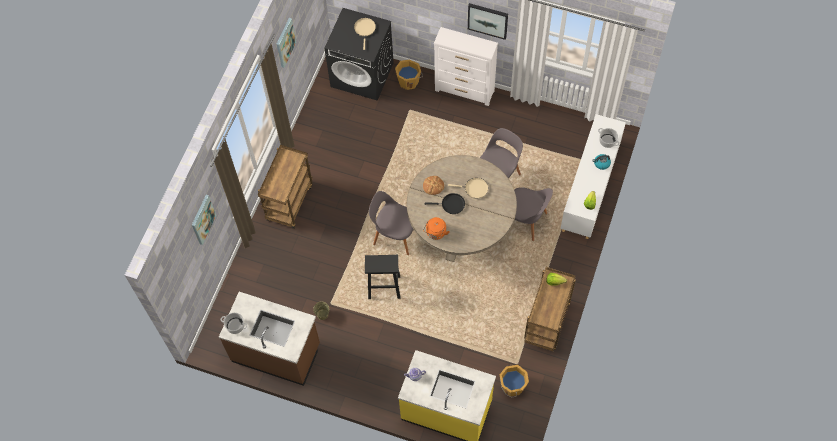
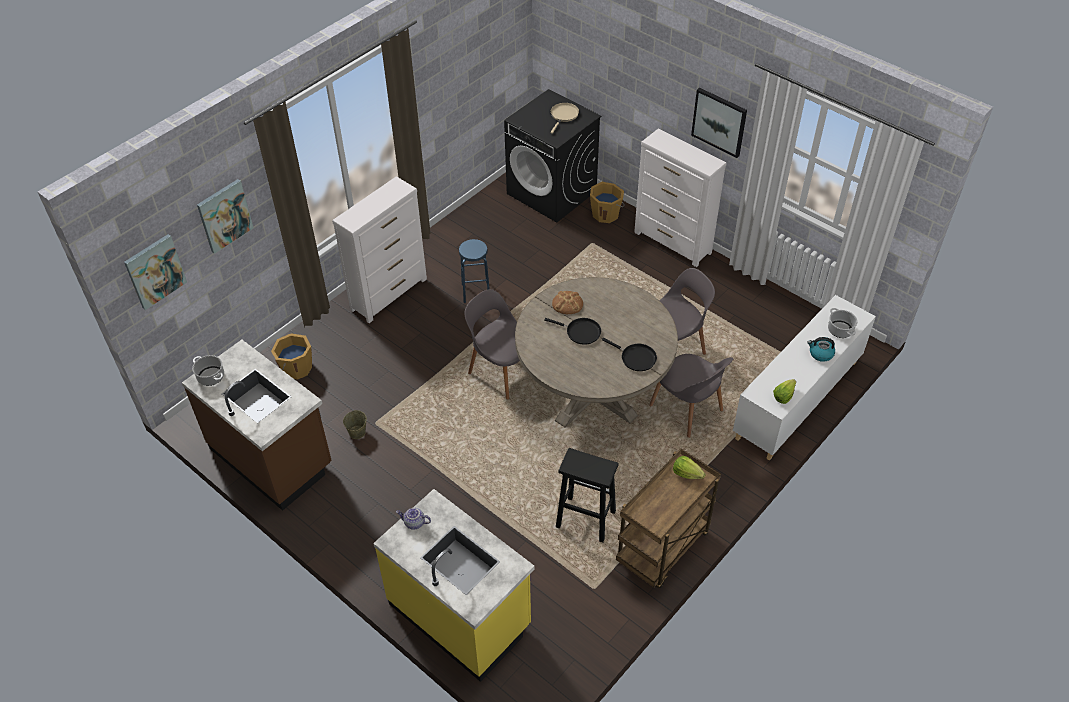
camera: 20 degrees right, 15 degrees down
brown cart [258,145,313,229] -> white dresser [332,176,427,323]
picture [277,18,296,68] -> picture moved to [124,234,187,310]
black stool [365,255,400,299] -> black stool moved to [556,448,618,542]
orange kettle [423,217,450,240] -> none
beige frying pan [448,178,488,199] -> none
orange bucket [500,364,529,397] -> orange bucket moved to [271,334,312,380]
none -> blue stool [459,239,490,303]
none -> black frying pan [602,338,657,371]

